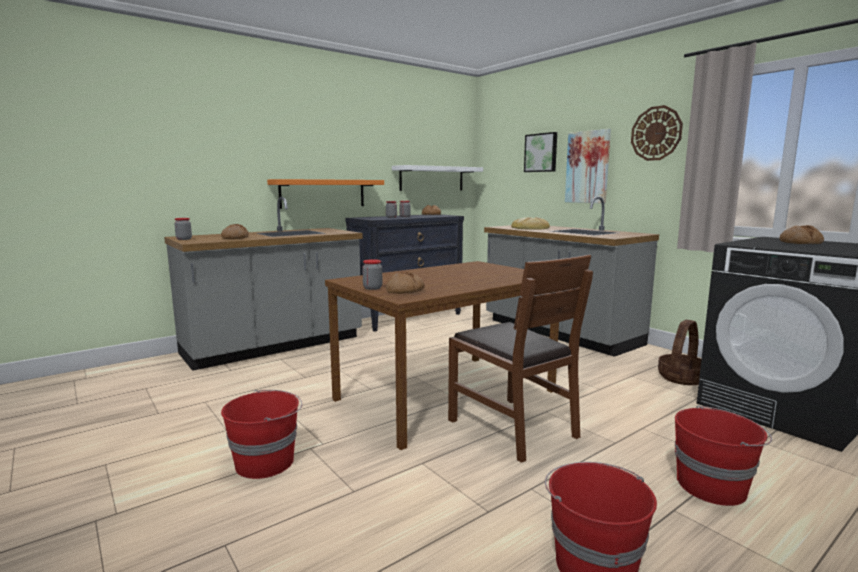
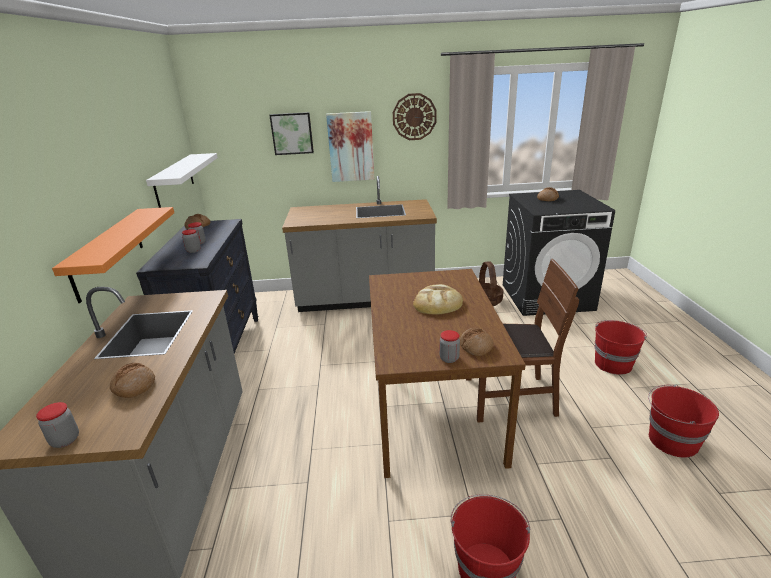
camera: 55 degrees left, 15 degrees up
bread [511,217,550,230] -> bread moved to [413,284,463,315]

